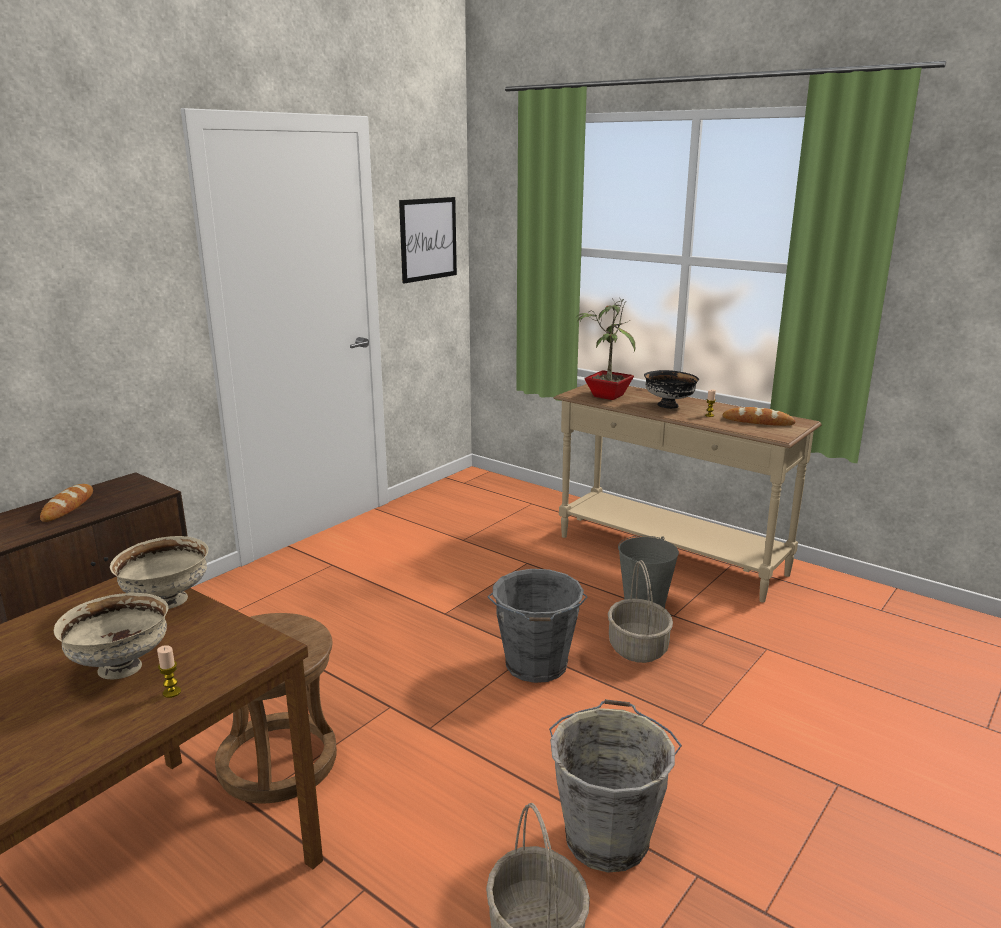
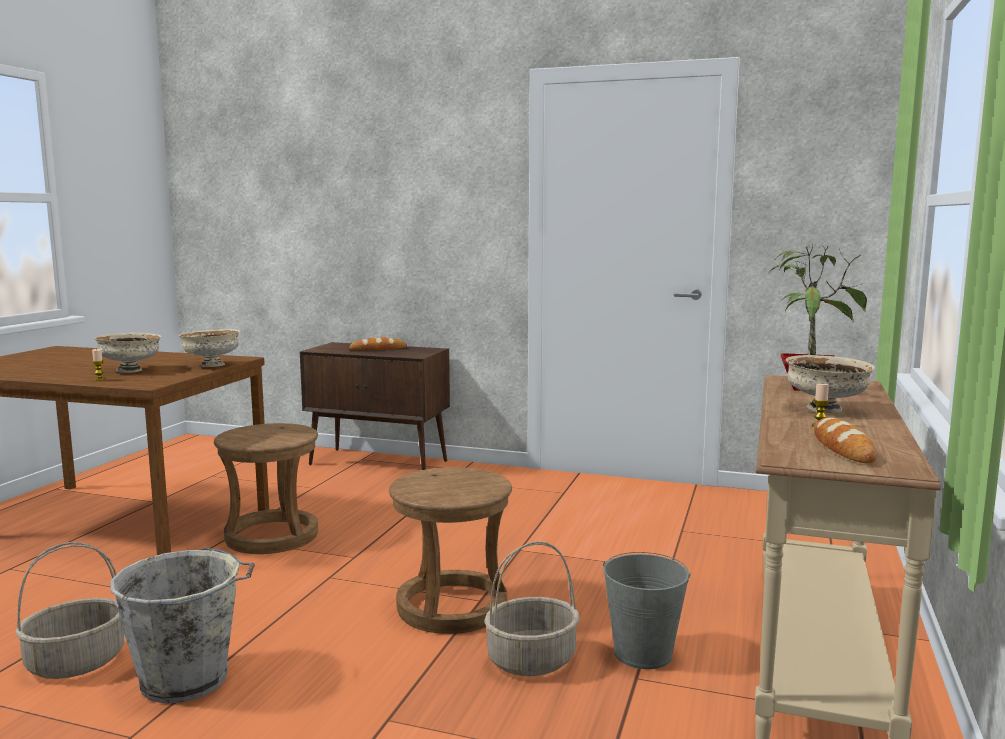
camera: 70 degrees right, 10 degrees down
picture [399,197,457,284] -> none
grey bucket [488,569,588,683] -> brown stool [389,467,512,634]
black bowl [644,370,699,409] -> beige bowl [786,355,875,413]

